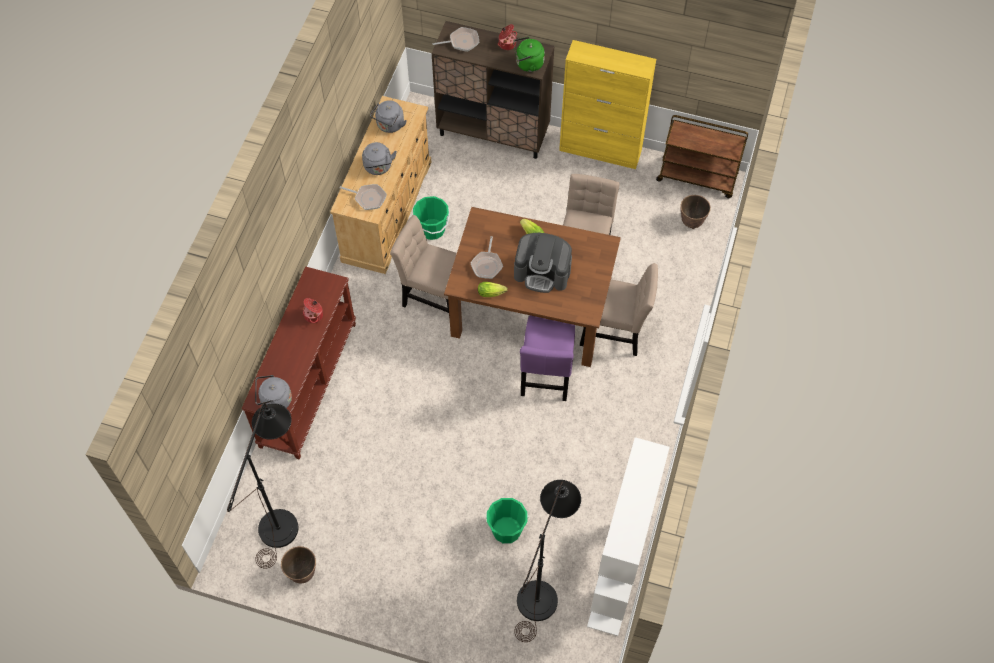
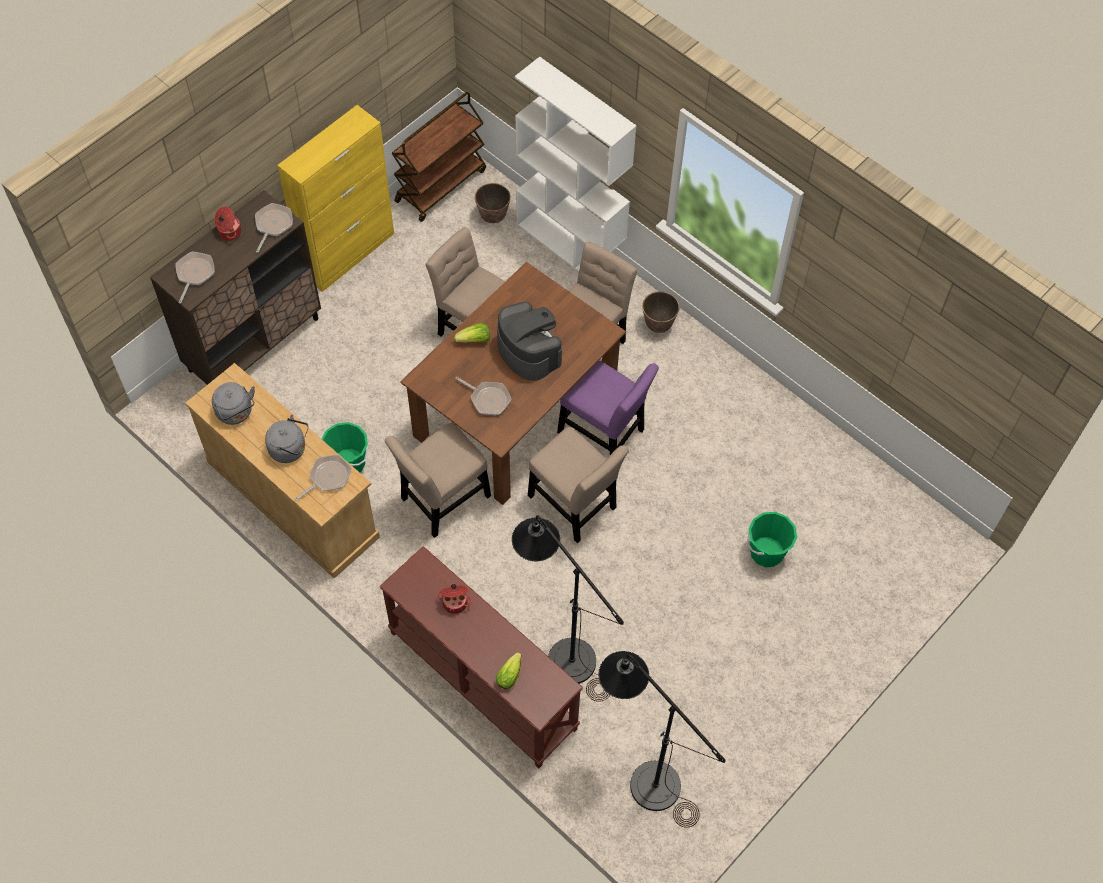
camera: 65 degrees left, 0 degrees up
grey kettle [255,375,292,411] -> none
planter [281,546,316,583] -> planter moved to [642,291,680,333]
lettuce [478,282,508,297] -> lettuce moved to [496,652,522,690]
green kettle [513,37,545,72] -> frying pan [255,203,293,253]
coffee machine [514,233,572,293] -> coffee machine turned 75 degrees counterclockwise [497,301,562,381]
black floor lamp [514,480,581,642] -> black floor lamp moved to [512,515,624,702]
white bookcase [587,437,670,636] -> white bookcase moved to [515,57,637,272]
none -> beige chair [528,427,629,543]

